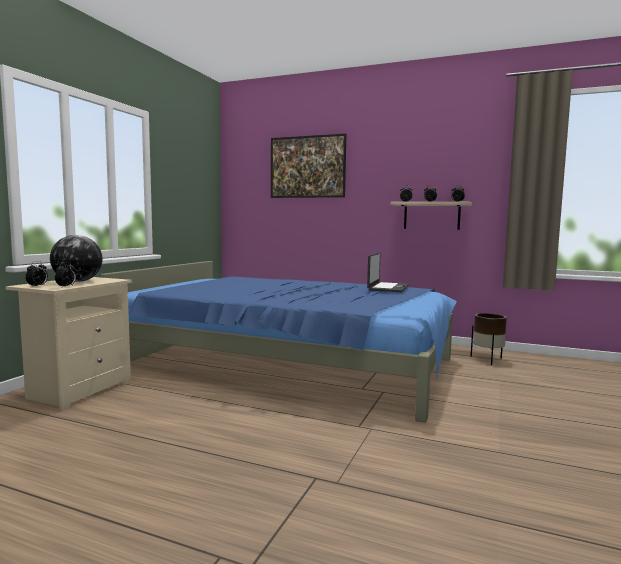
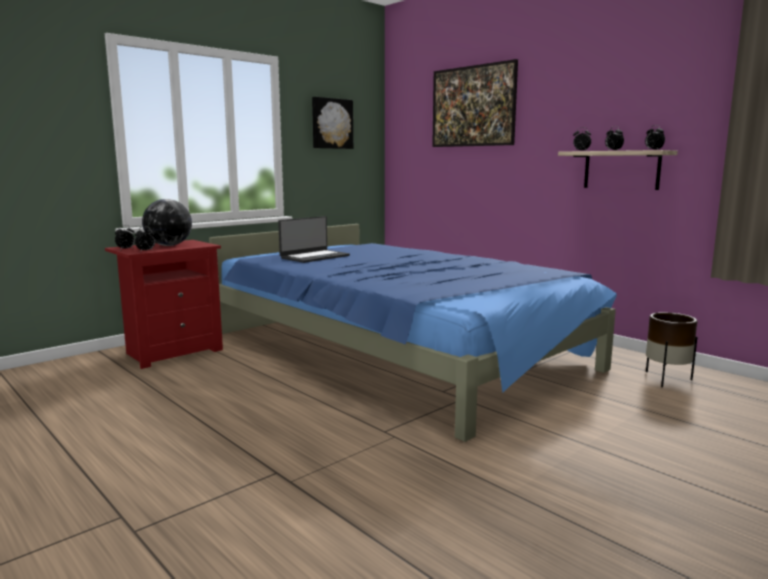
camera: 25 degrees right, 5 degrees up
beige nightstand [5,277,132,411] -> red nightstand [105,240,223,369]
laptop [367,253,409,292] -> laptop moved to [278,216,350,263]
none -> picture [312,97,353,149]

